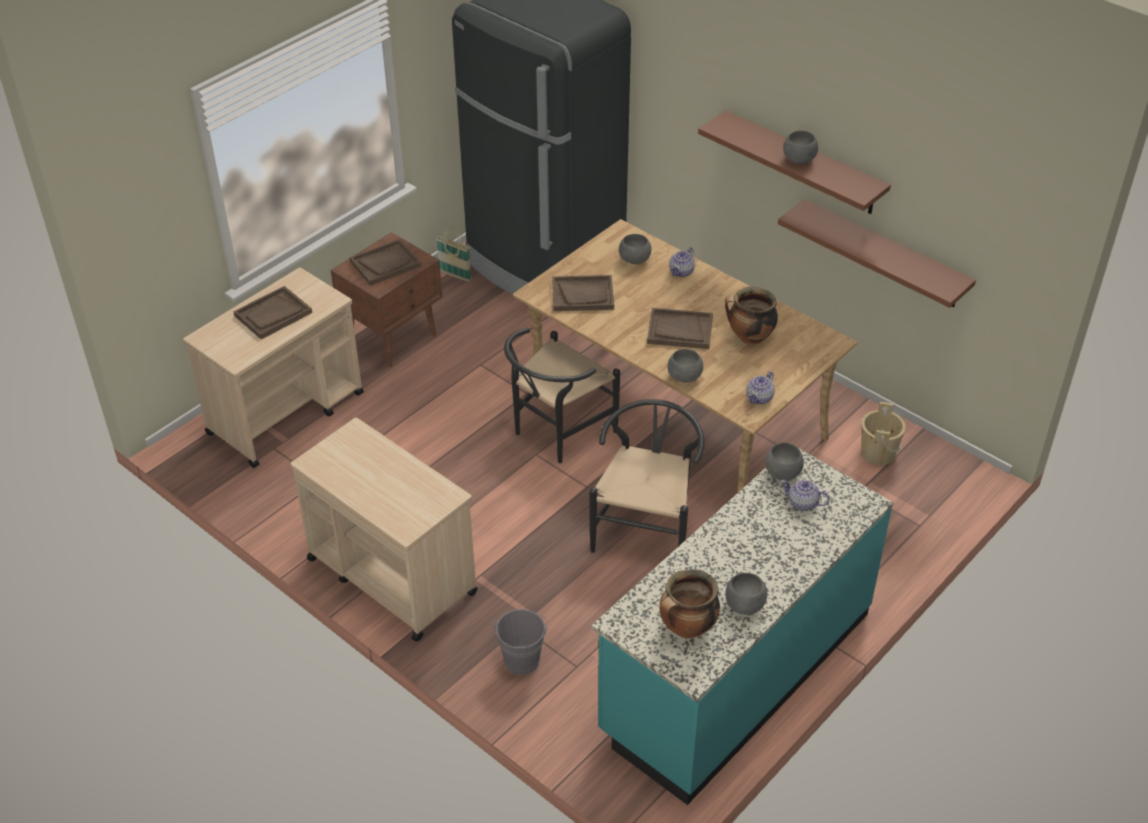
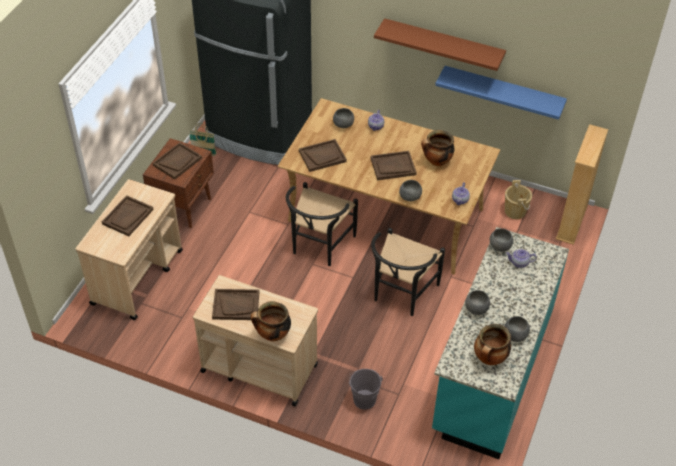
camera: 20 degrees left, 5 degrees up
black chair [589,399,704,553] -> black chair turned 150 degrees counterclockwise [371,228,445,316]
brown shelf [778,199,976,308] -> blue shelf [435,66,567,120]
grey bowl [783,131,818,164] -> grey bowl moved to [465,290,490,315]
none -> brown tray [212,289,259,320]
none -> cooking pot [251,301,291,341]
none -> beige bookcase [556,124,608,245]

